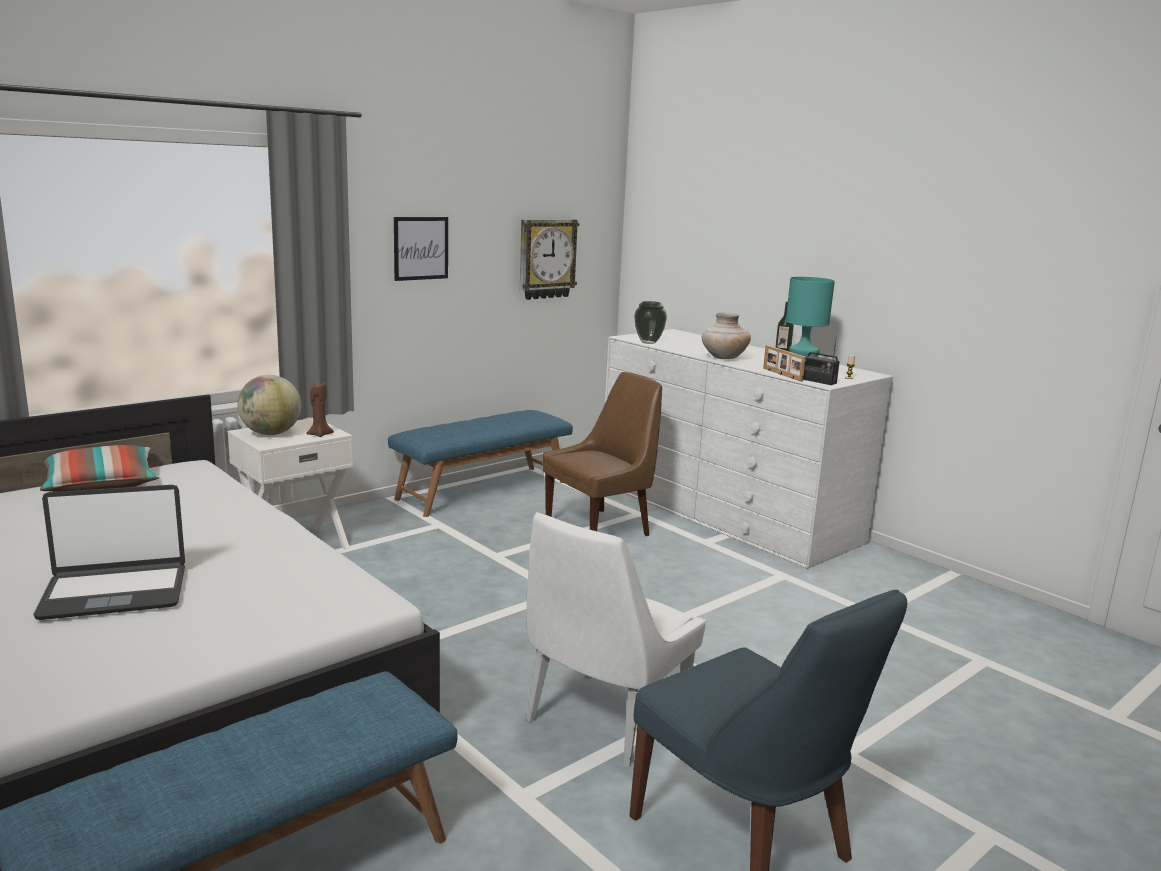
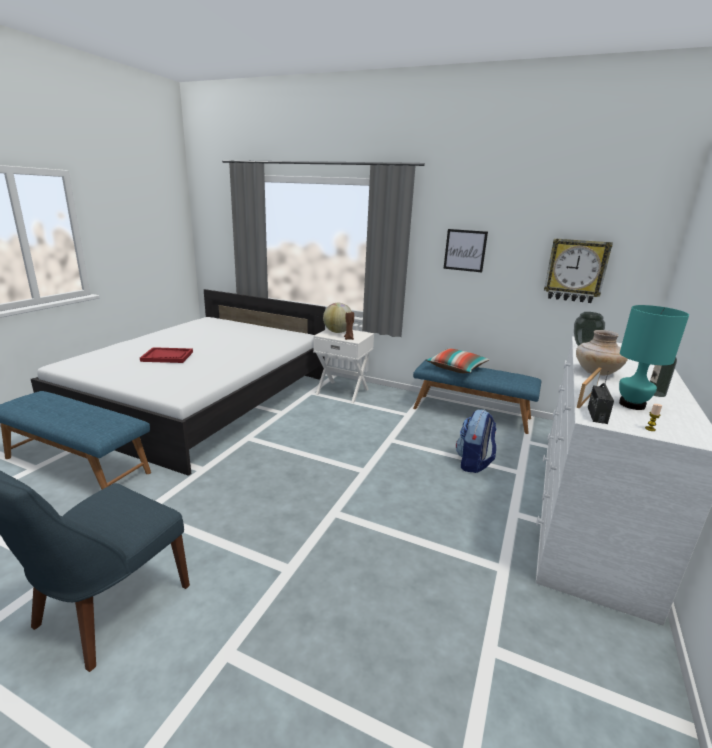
camera: 65 degrees right, 5 degrees up
laptop [33,485,185,620] -> red tray [140,347,193,363]
pillow [40,445,160,492] -> pillow moved to [426,349,489,373]
white chair [526,512,706,768] -> none
brown chair [542,372,662,536] -> backpack [456,410,497,473]

